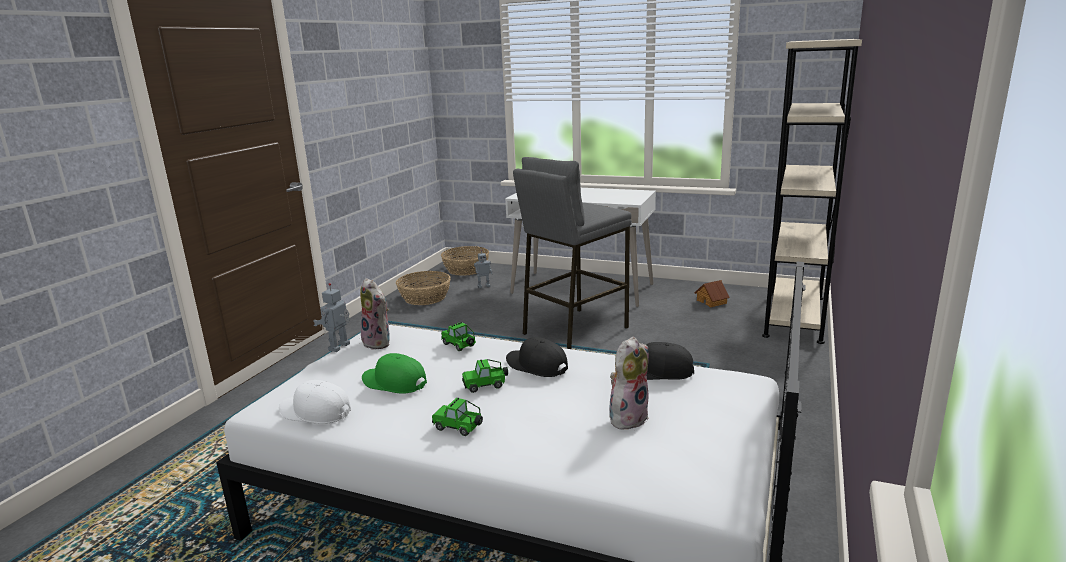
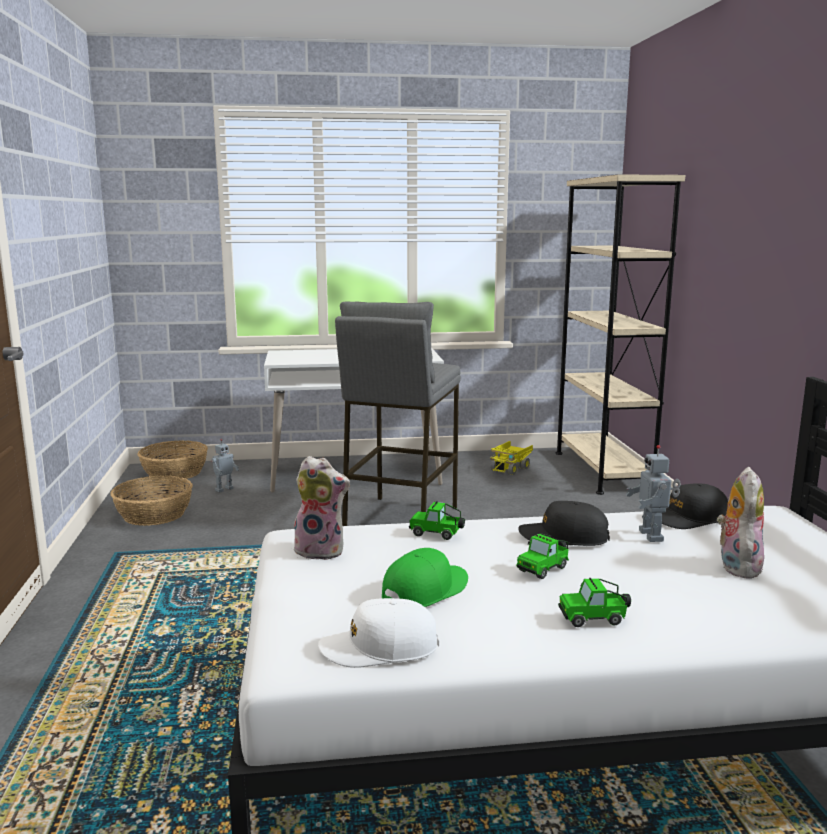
camera: 30 degrees left, 5 degrees down
toy robot [313,283,350,352] -> toy robot moved to [626,445,681,542]
green cap [362,353,427,394] -> green cap turned 135 degrees clockwise [382,548,468,607]
toy house [695,280,730,307] -> toy truck [490,441,533,475]

